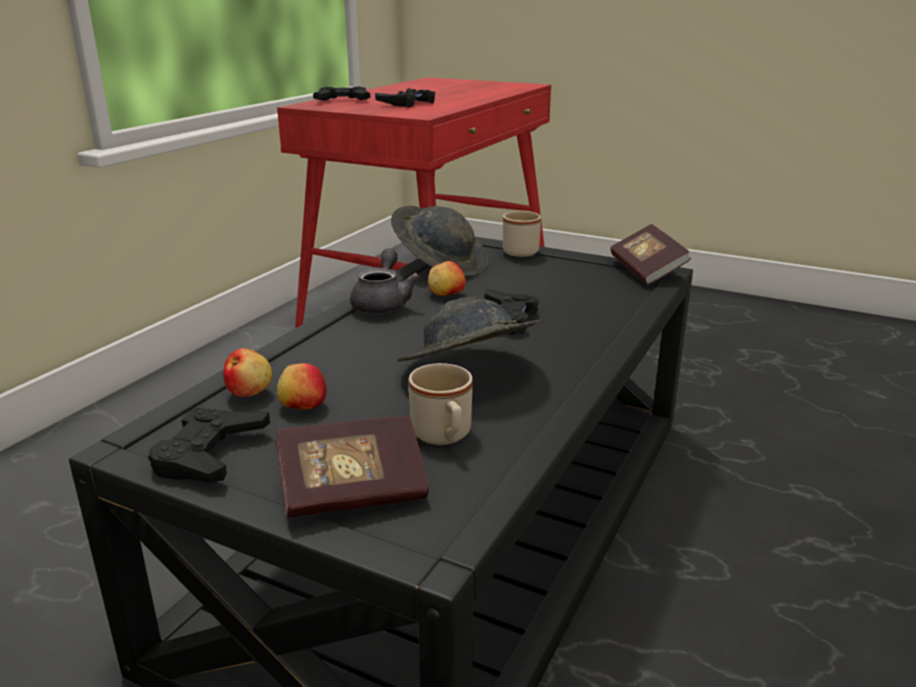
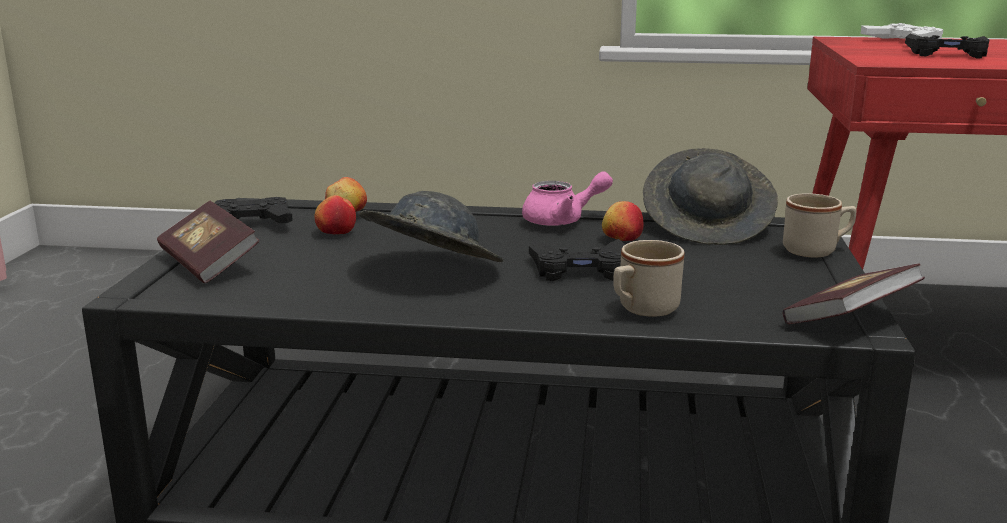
camera: 70 degrees right, 5 degrees down
black game controller [313,86,370,101] -> white game controller [861,23,943,39]
grey teapot [350,248,420,314] -> pink teapot [522,171,613,226]
beige mug [409,363,473,445] -> beige mug moved to [613,240,684,317]

